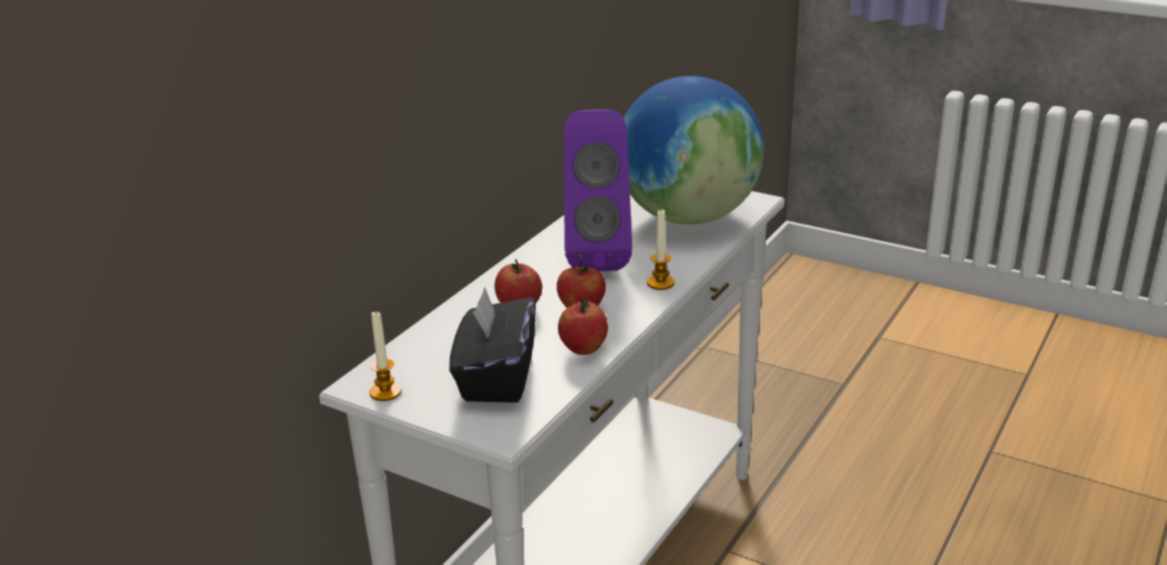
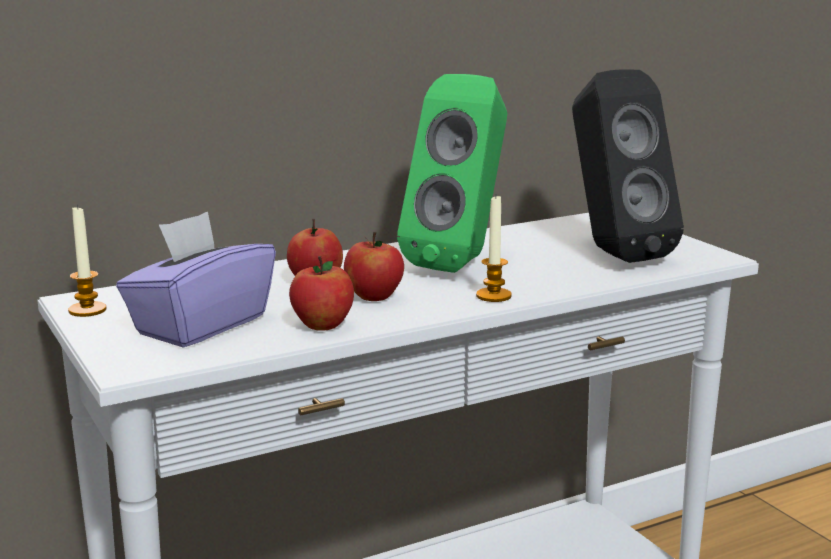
camera: 30 degrees right, 10 degrees down
black tissue box [449,287,536,403] -> purple tissue box [116,212,276,347]
purple speaker [564,109,632,271] -> green speaker [397,74,507,273]
globe [624,76,764,225] -> black speaker [572,69,684,263]

